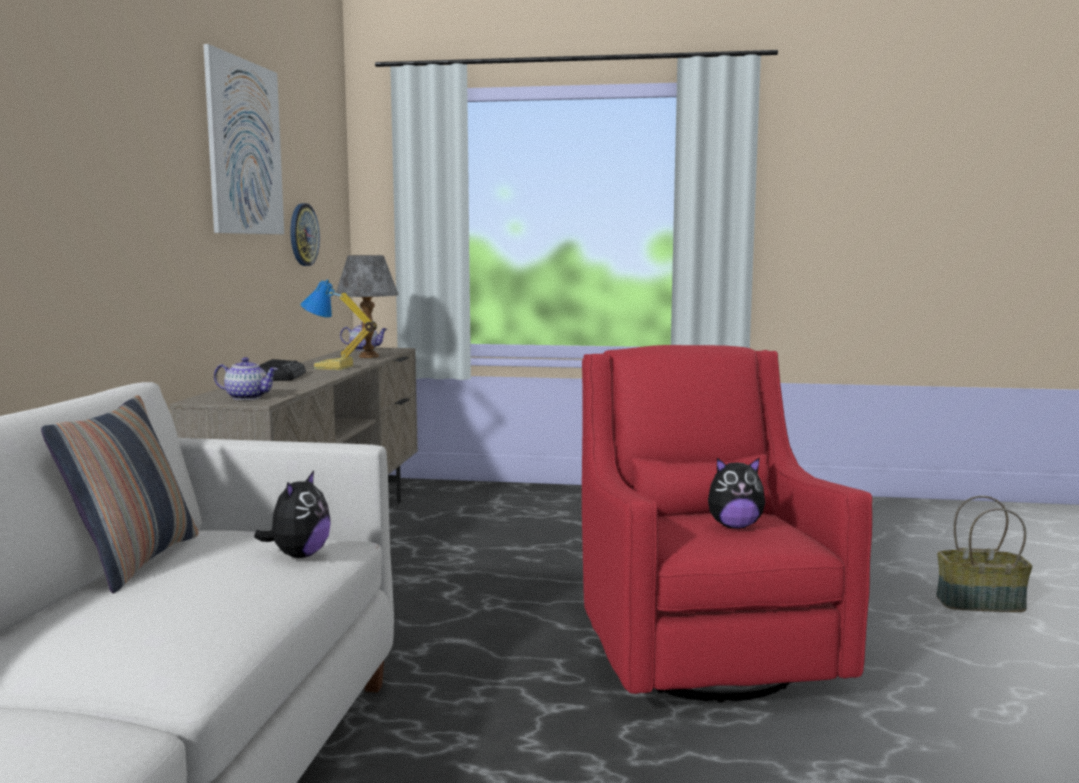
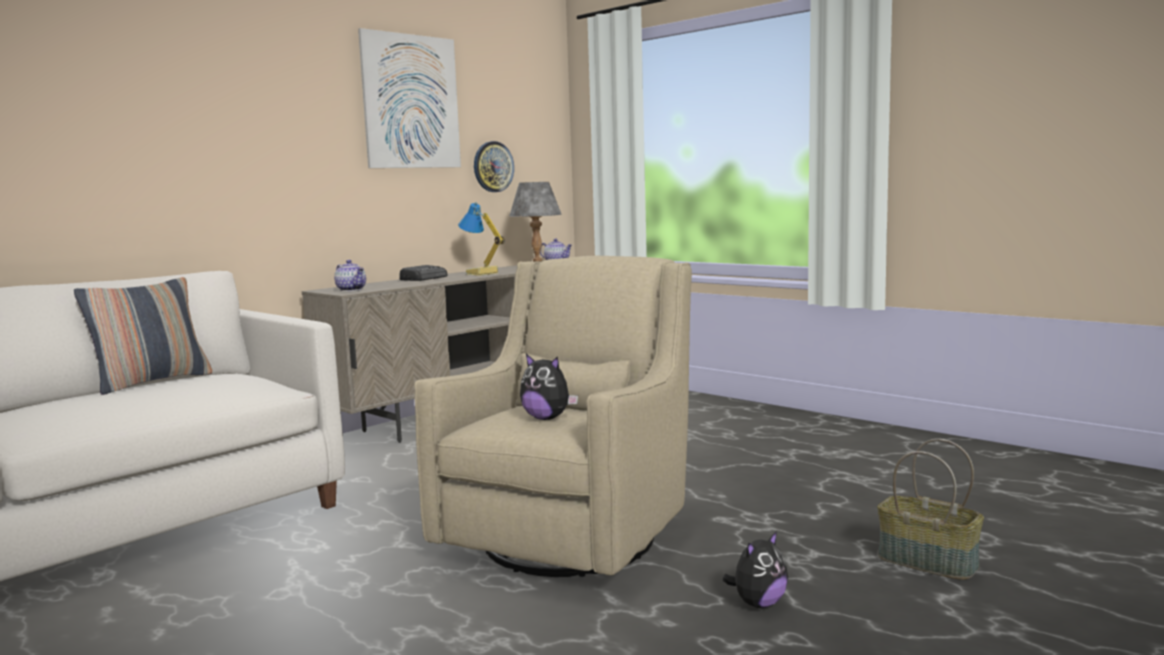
camera: 35 degrees right, 0 degrees up
plush toy [254,471,331,558] -> plush toy moved to [722,531,788,608]
red armchair [582,345,872,703] -> beige armchair [414,256,692,577]

